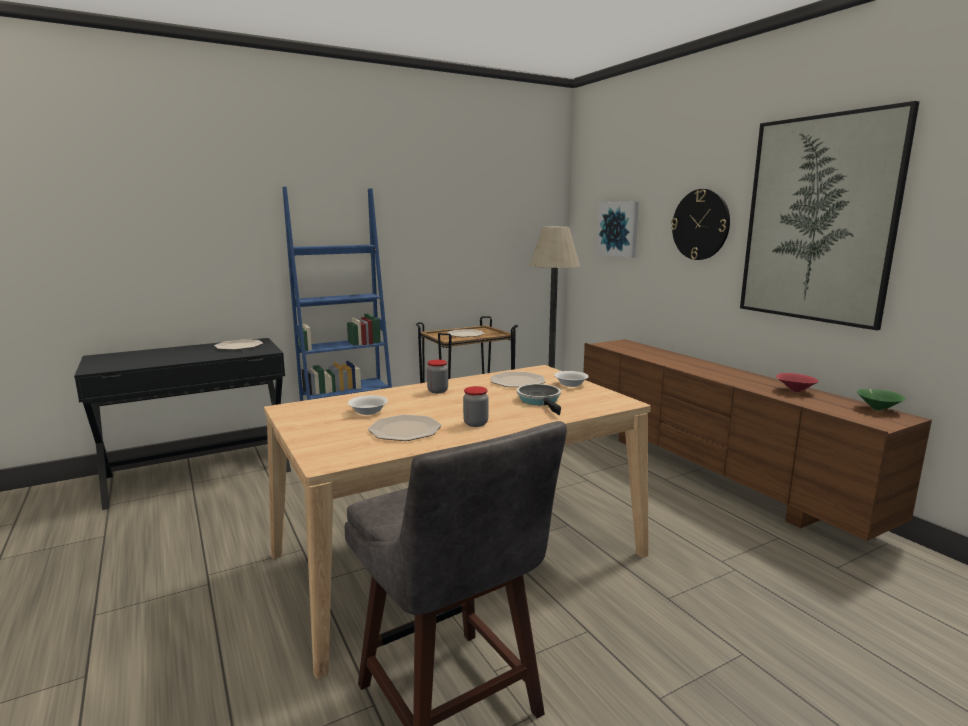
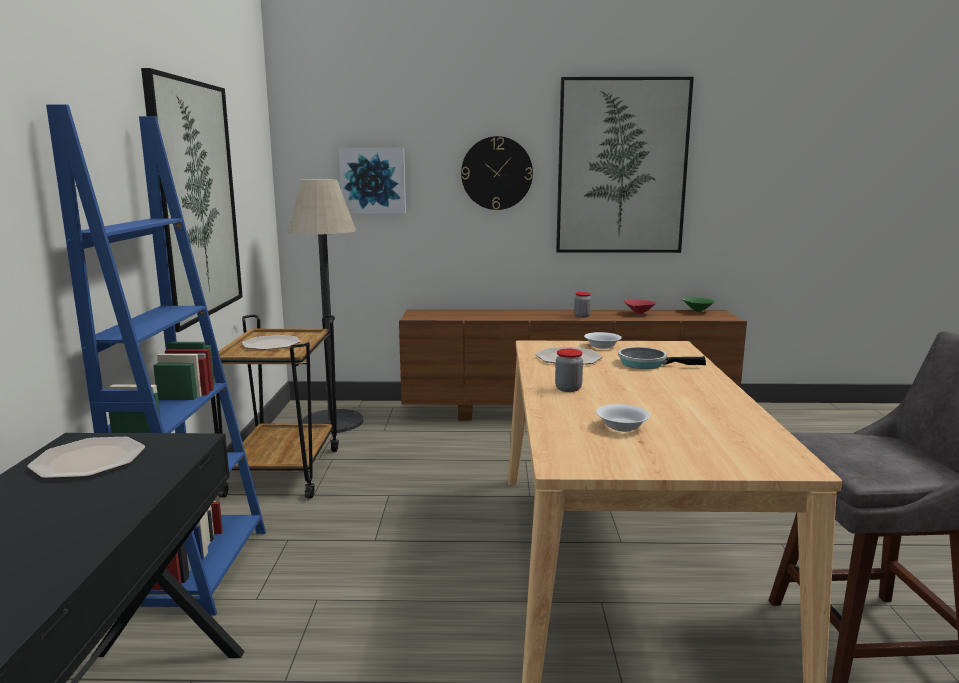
camera: 60 degrees left, 0 degrees up
plate [368,414,442,441] -> none
jar [463,386,488,427] -> jar moved to [574,292,591,318]
none -> picture [141,68,243,332]

